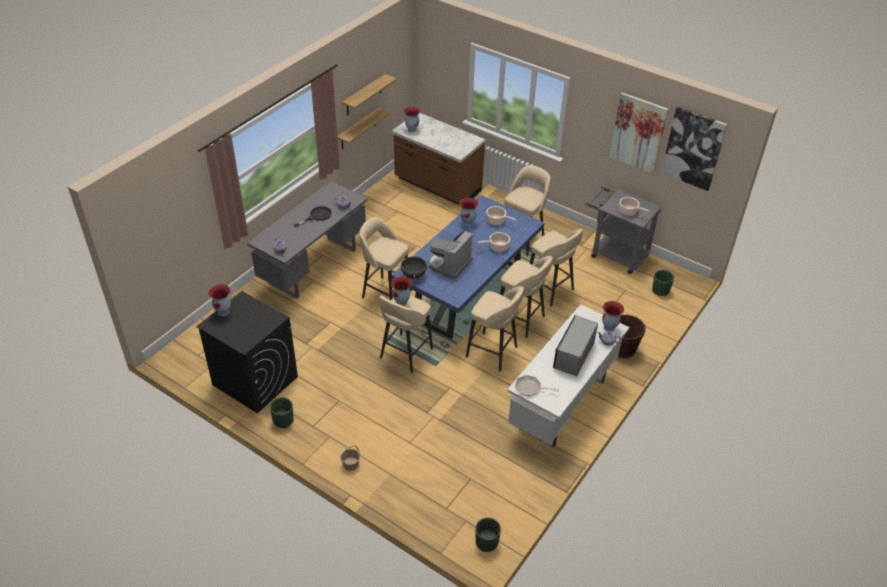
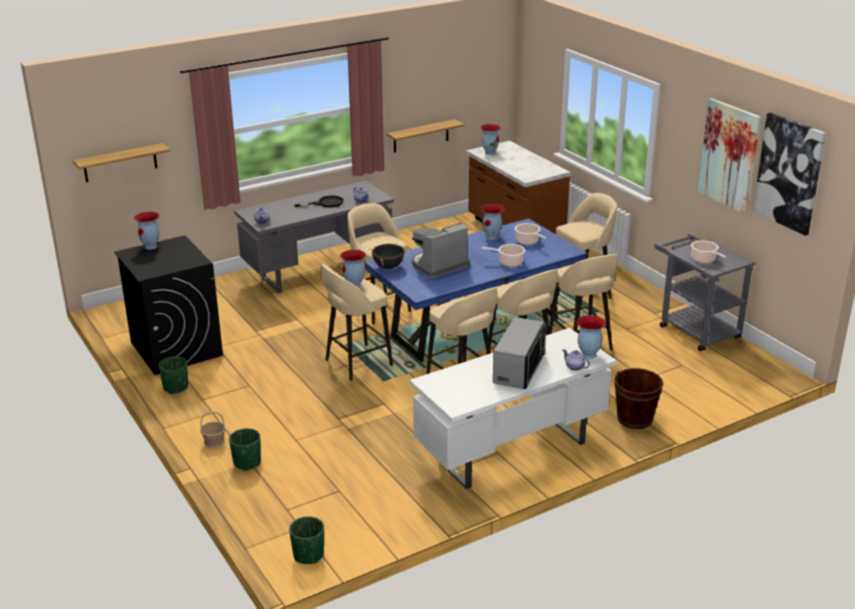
camera: 25 degrees right, 15 degrees down
shelf [342,74,397,115] -> shelf moved to [73,143,170,182]
frying pan [515,375,559,396] -> none
microwave [553,315,598,376] -> microwave turned 150 degrees clockwise [493,317,546,389]
green planter [652,270,674,296] -> green planter moved to [229,428,261,471]

